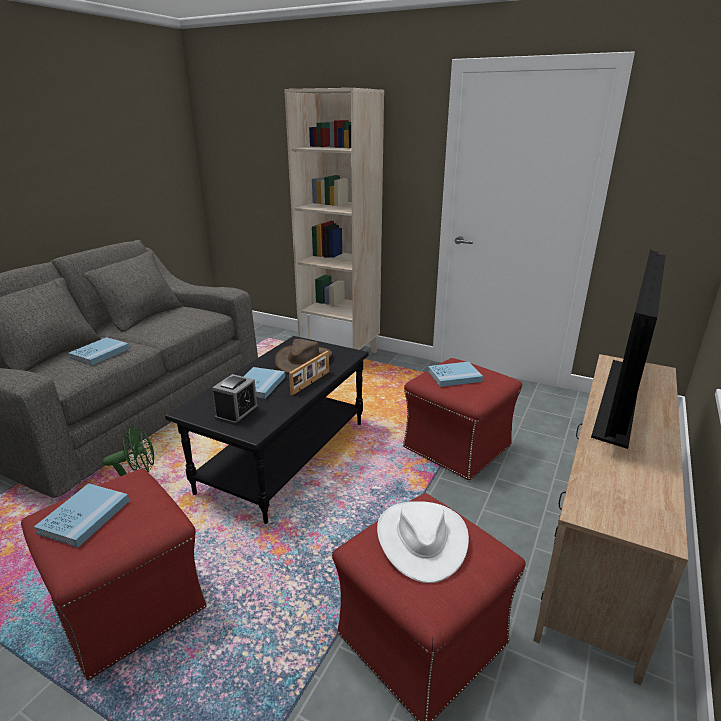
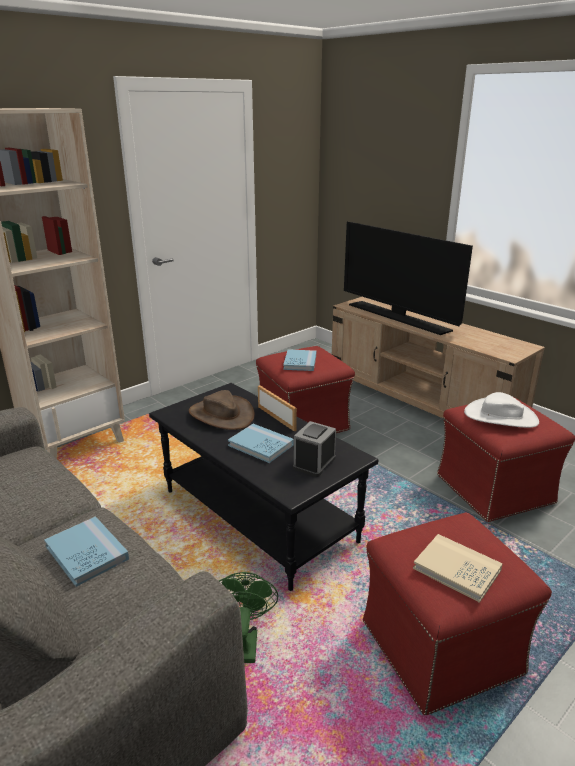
camera: 70 degrees left, 0 degrees up
blue book [34,483,129,547] -> beige book [413,534,503,603]
alarm clock [212,374,259,425] -> alarm clock turned 105 degrees counterclockwise [293,421,336,477]

